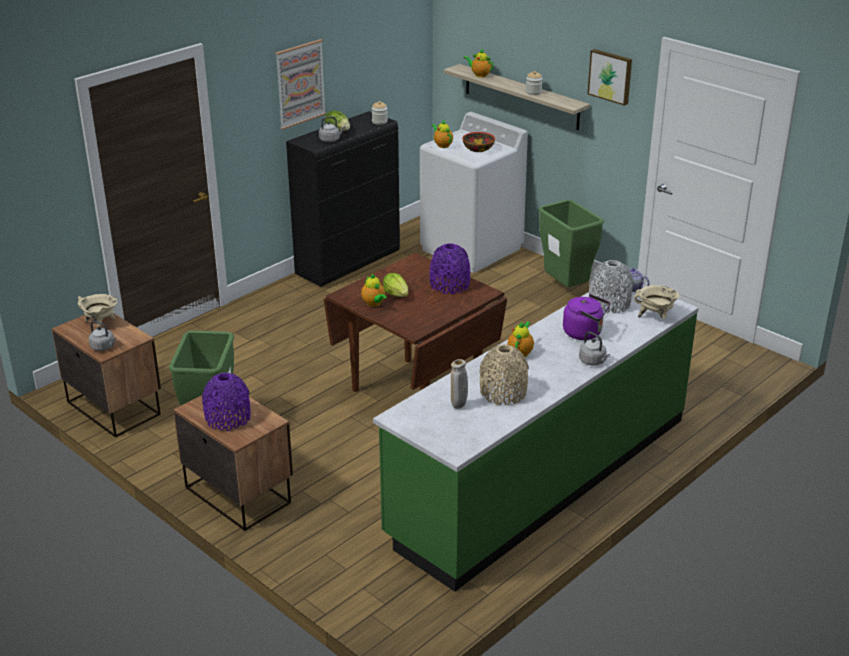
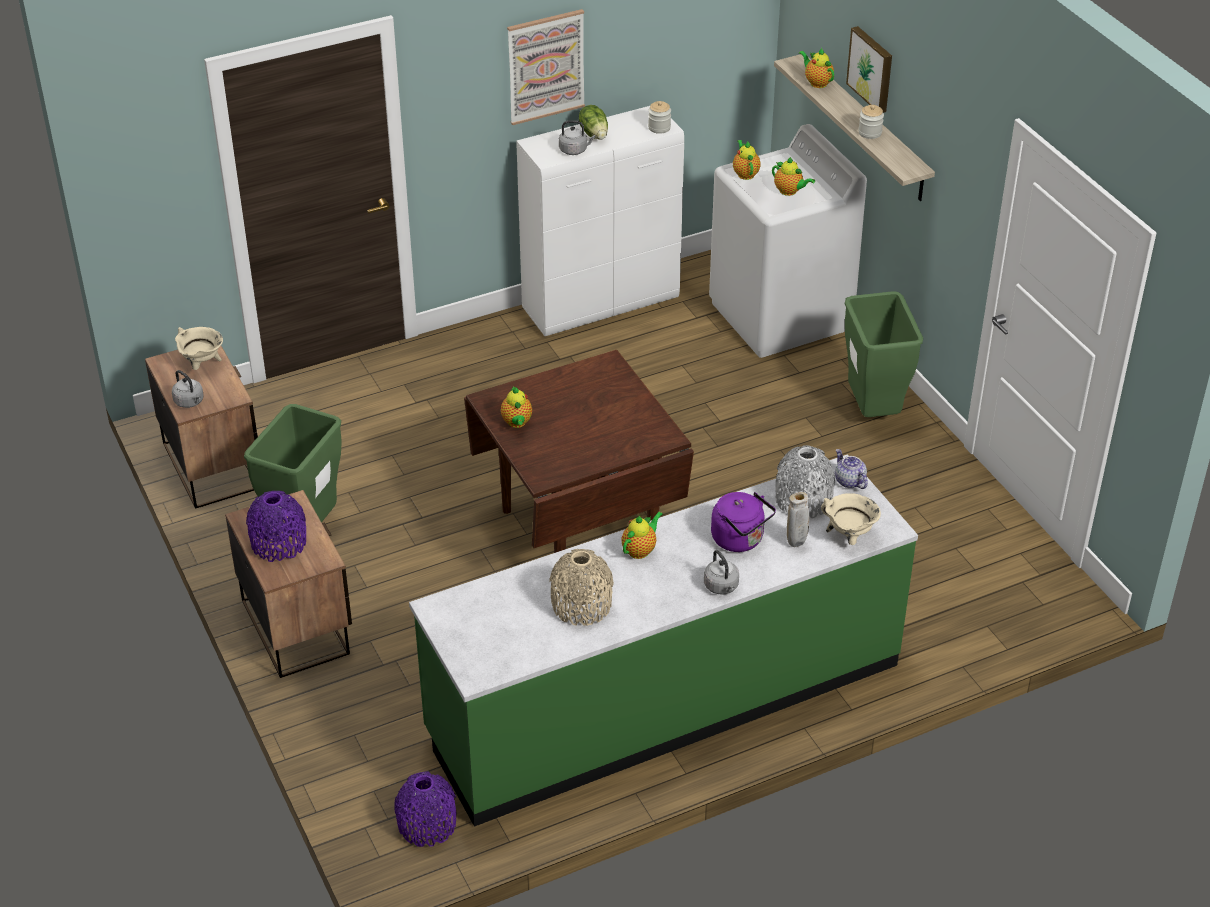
camera: 20 degrees right, 10 degrees up
black cabinet [286,111,400,287] -> white cabinet [516,106,684,336]
lettuce [383,273,408,297] -> none
purple vase [429,243,470,294] -> purple vase moved to [394,771,456,847]
beige vase [451,359,468,409] -> beige vase moved to [787,492,809,547]
bowl [462,132,495,152] -> teapot [772,157,815,196]
picture [588,49,632,106] -> picture moved to [846,26,892,113]

